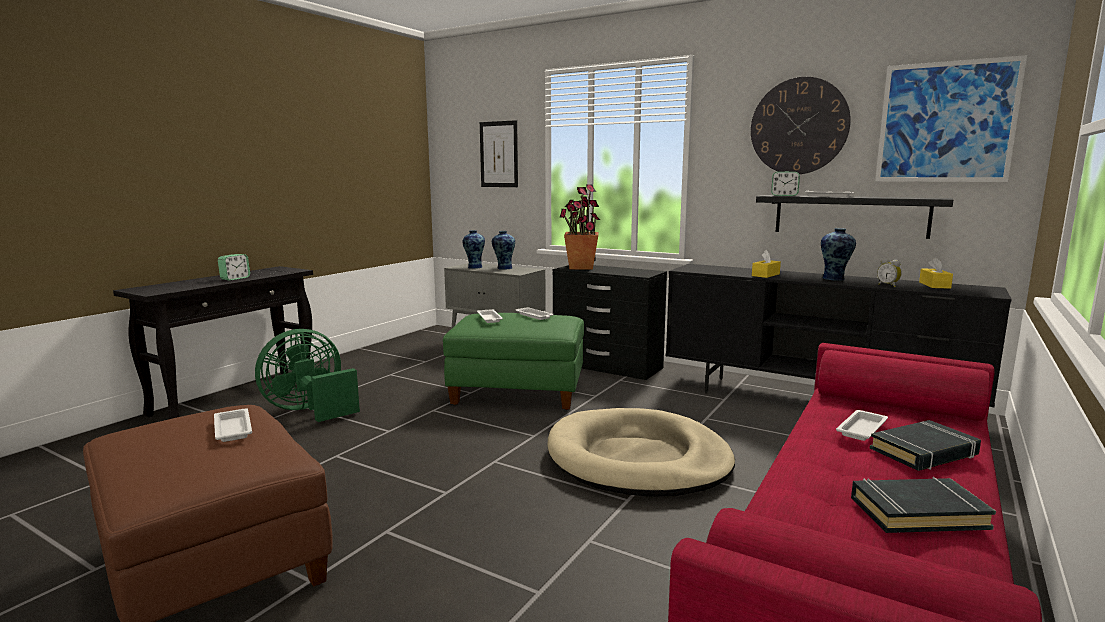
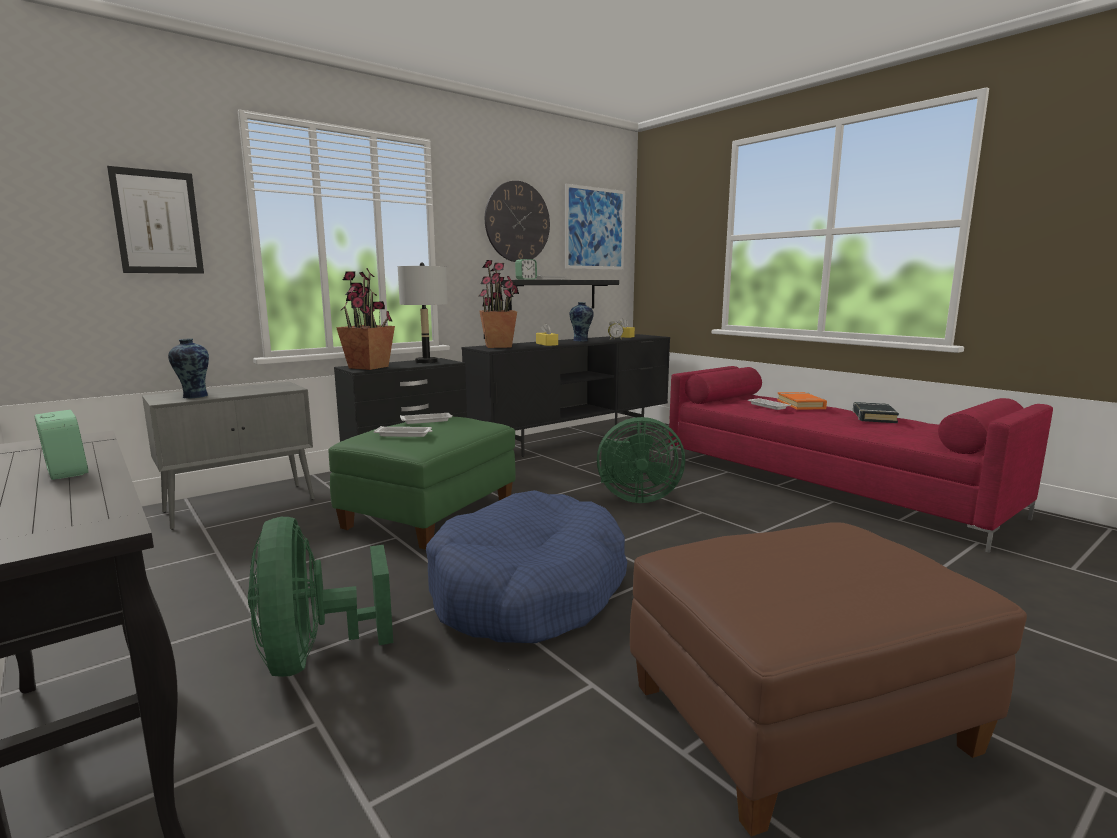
camera: 70 degrees left, 0 degrees up
white tray [214,408,252,442] -> none
vase [492,231,515,270] -> none
beige dog bed [548,408,735,496] -> green fan [597,417,685,503]
black book [870,420,981,471] -> orange book [777,392,827,410]
none -> grey table lamp [398,262,448,363]
none -> blue dog bed [426,490,627,643]
none -> potted plant [479,260,519,348]

